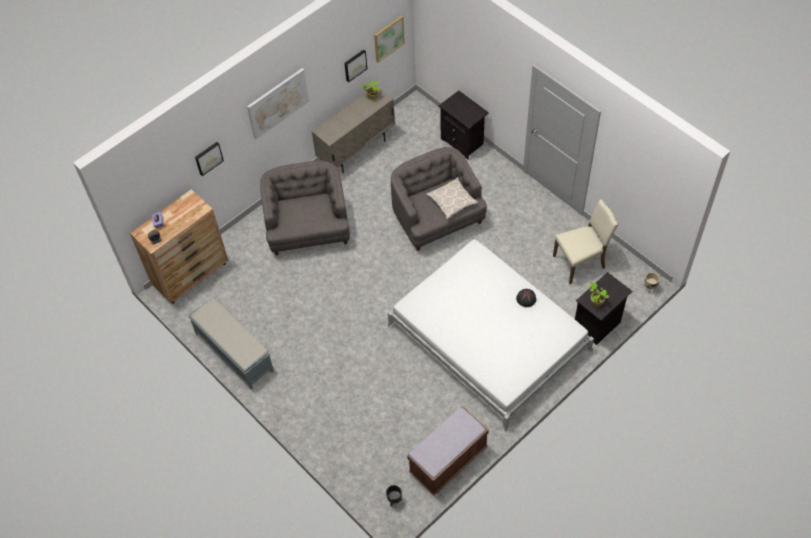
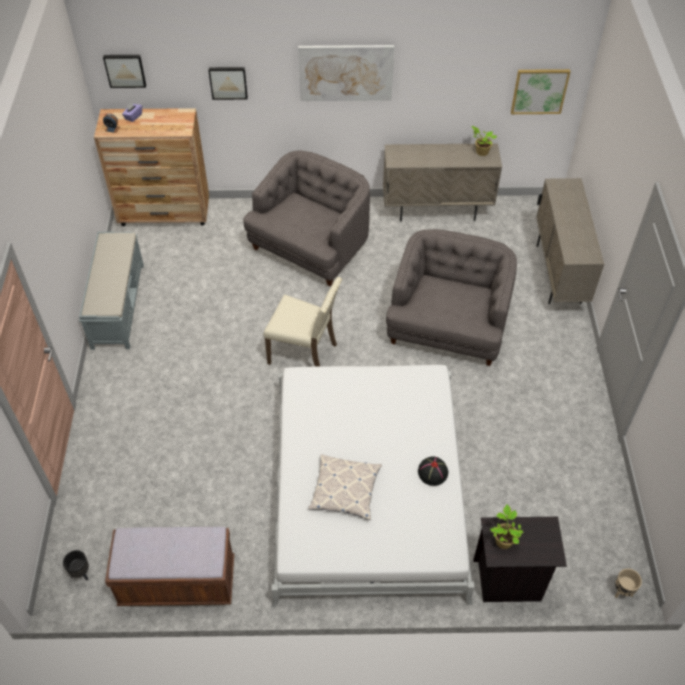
camera: 40 degrees right, 5 degrees down
picture [345,50,367,83] -> picture moved to [103,55,146,88]
pillow [426,177,479,220] -> pillow moved to [308,454,382,520]
black nightstand [439,90,489,159] -> beige cabinet [536,178,604,304]
beige chair [553,199,619,284] -> beige chair moved to [263,277,342,367]

